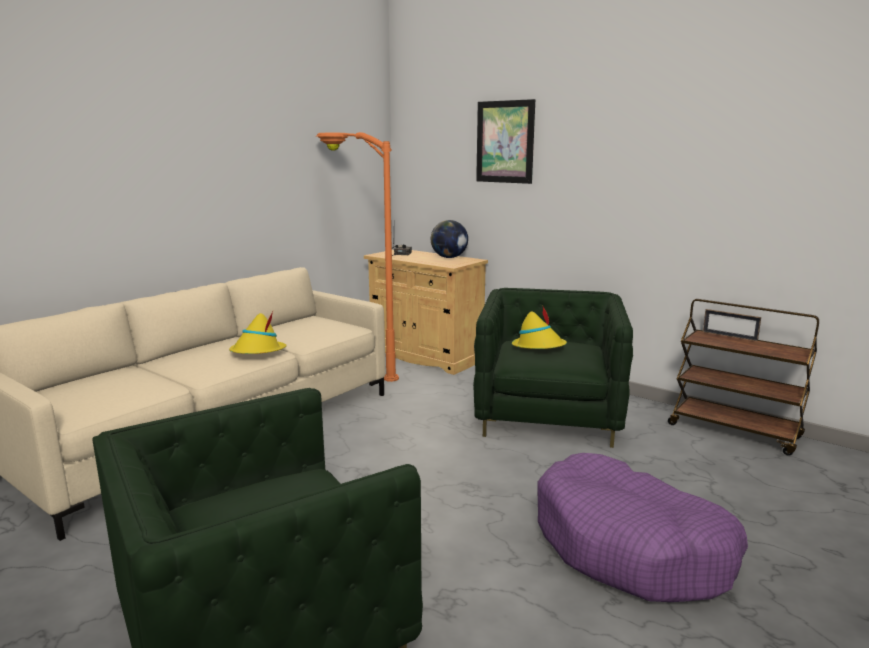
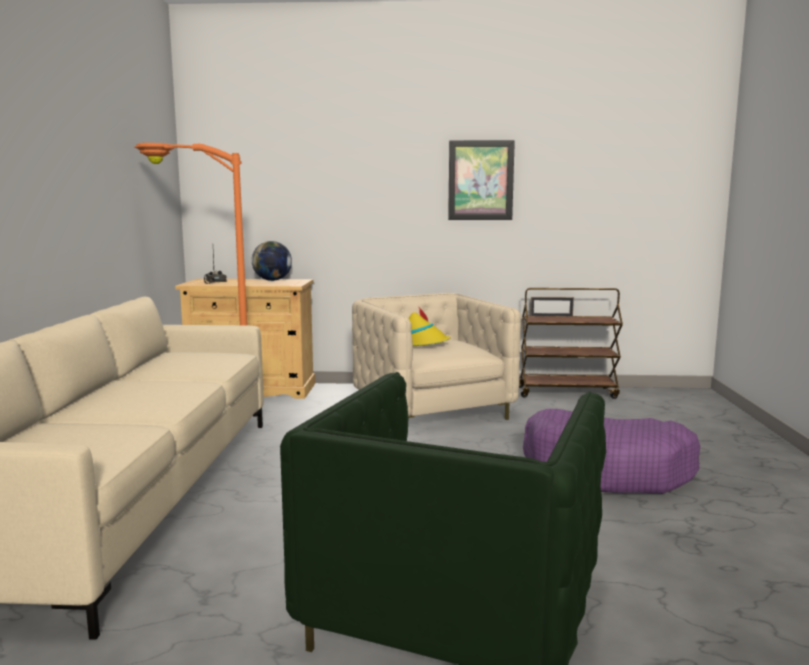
camera: 35 degrees left, 5 degrees down
yellow hat [229,311,286,354] -> none
green armchair [473,288,633,448] -> beige armchair [352,293,521,420]
picture [476,99,535,184] -> picture moved to [448,140,515,220]

